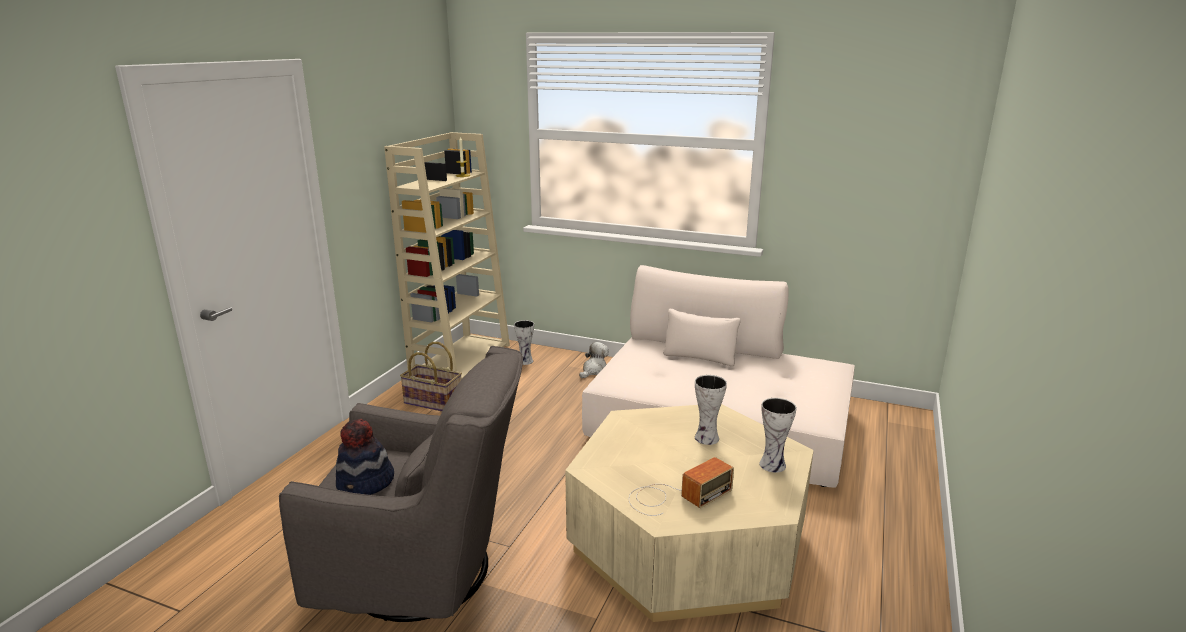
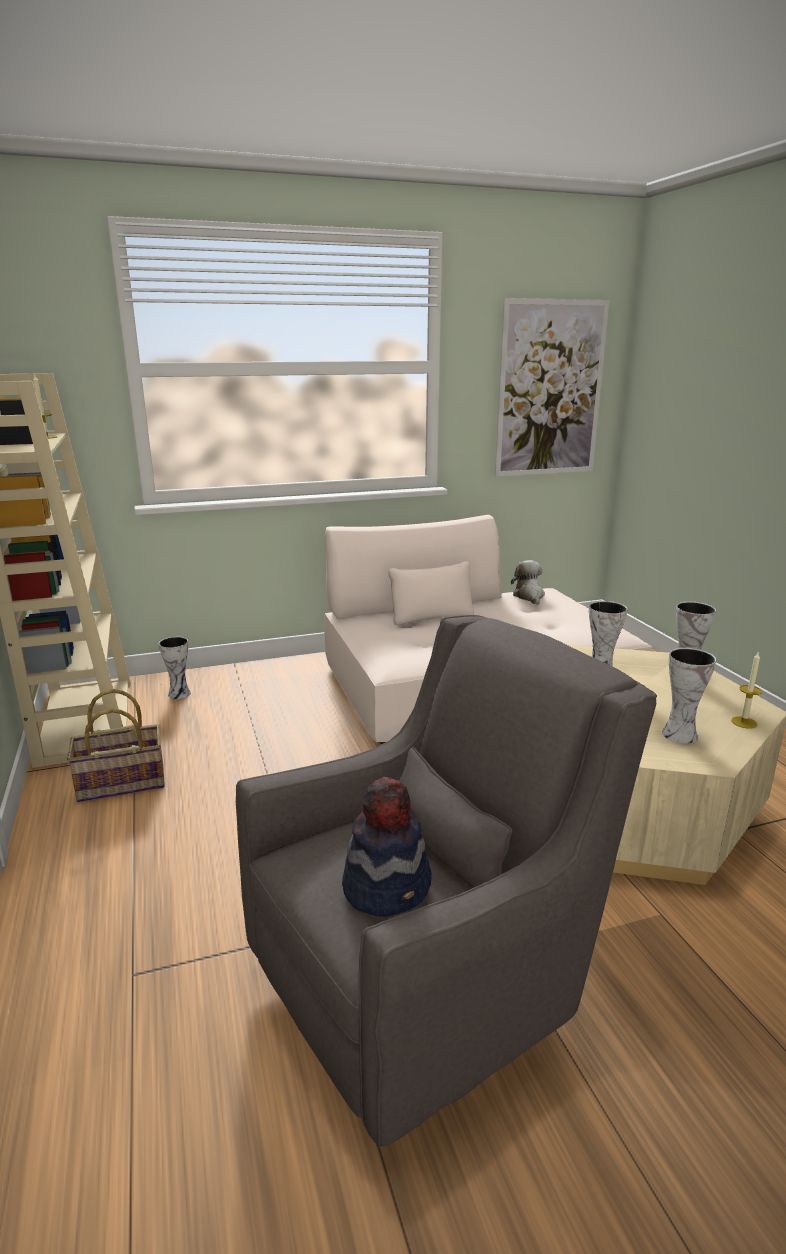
camera: 40 degrees left, 0 degrees up
plush toy [579,342,609,378] -> plush toy moved to [511,560,545,605]
radio [629,457,734,516] -> vase [662,648,716,744]
none -> picture [495,298,610,477]
none -> candle [731,651,762,729]

